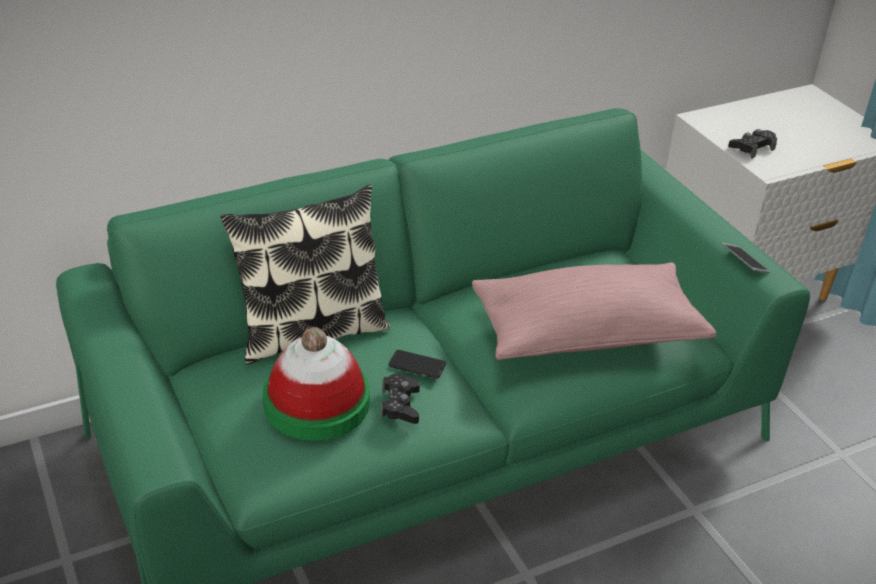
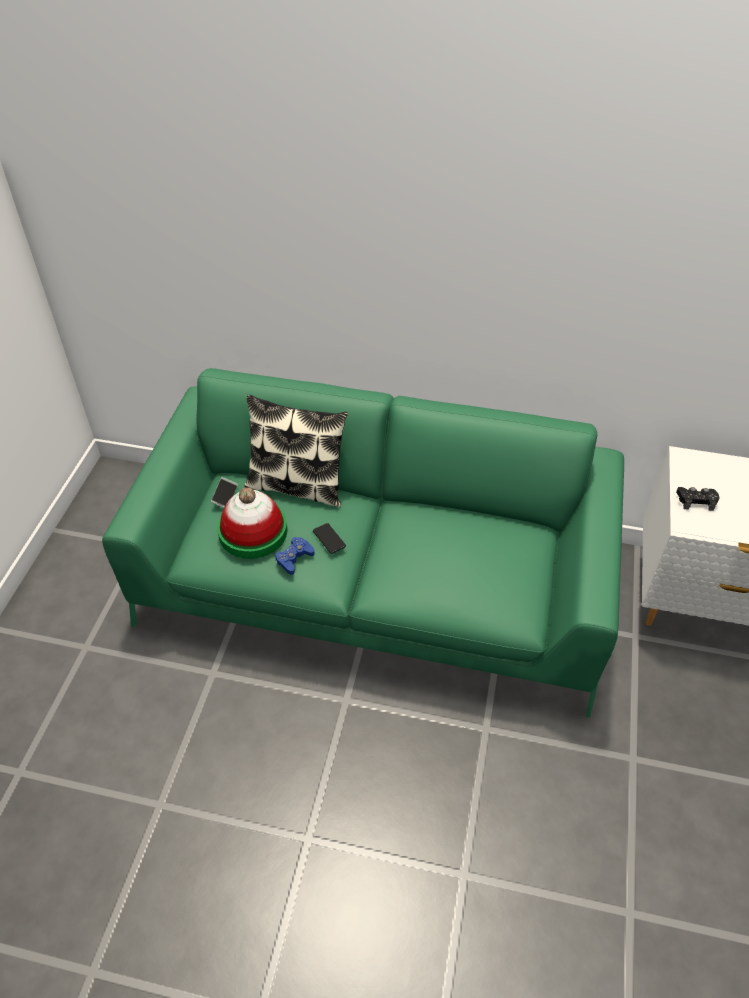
camera: 40 degrees right, 10 degrees up
black game controller [381,374,420,424] -> blue game controller [275,537,314,575]
pink pillow [472,262,716,360] -> none
phone [721,243,770,273] -> phone moved to [211,477,238,508]

